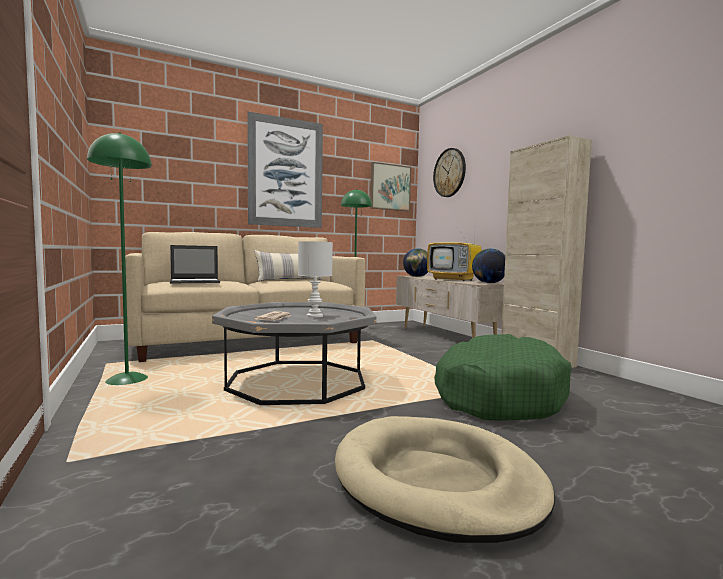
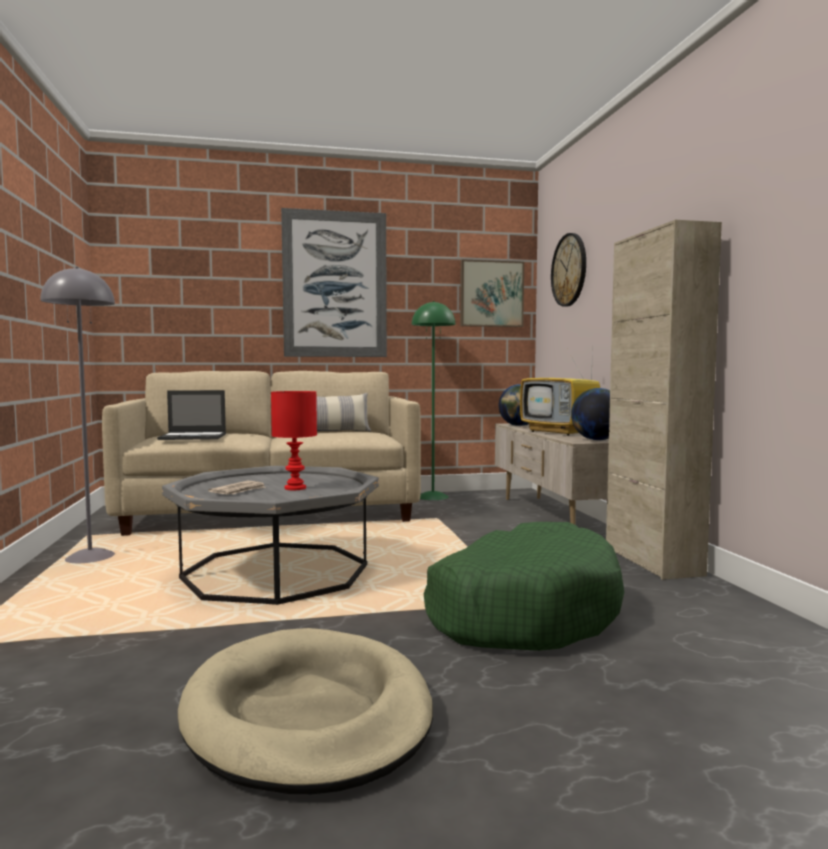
camera: 15 degrees right, 0 degrees up
green floor lamp [87,132,152,385] -> grey floor lamp [40,267,115,563]
white table lamp [298,241,333,318] -> red table lamp [271,391,317,490]

